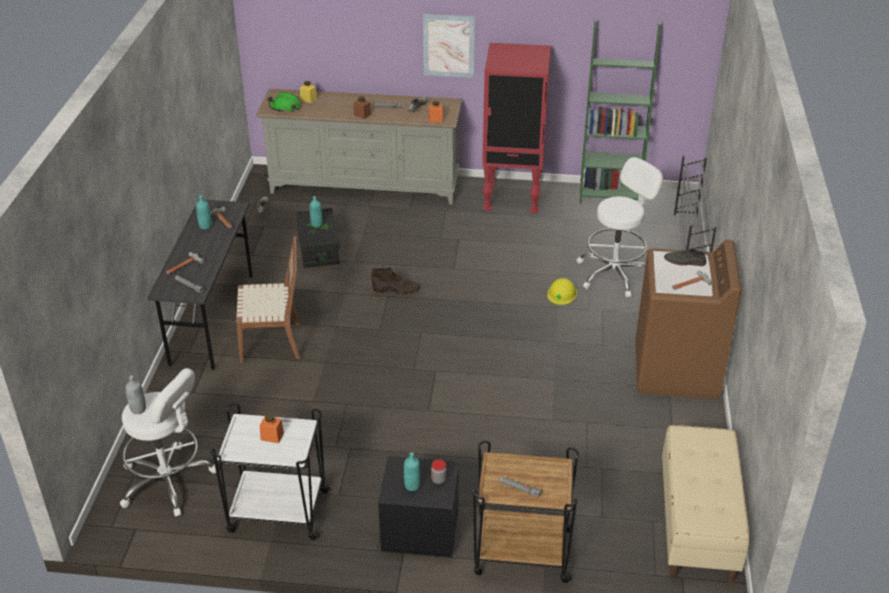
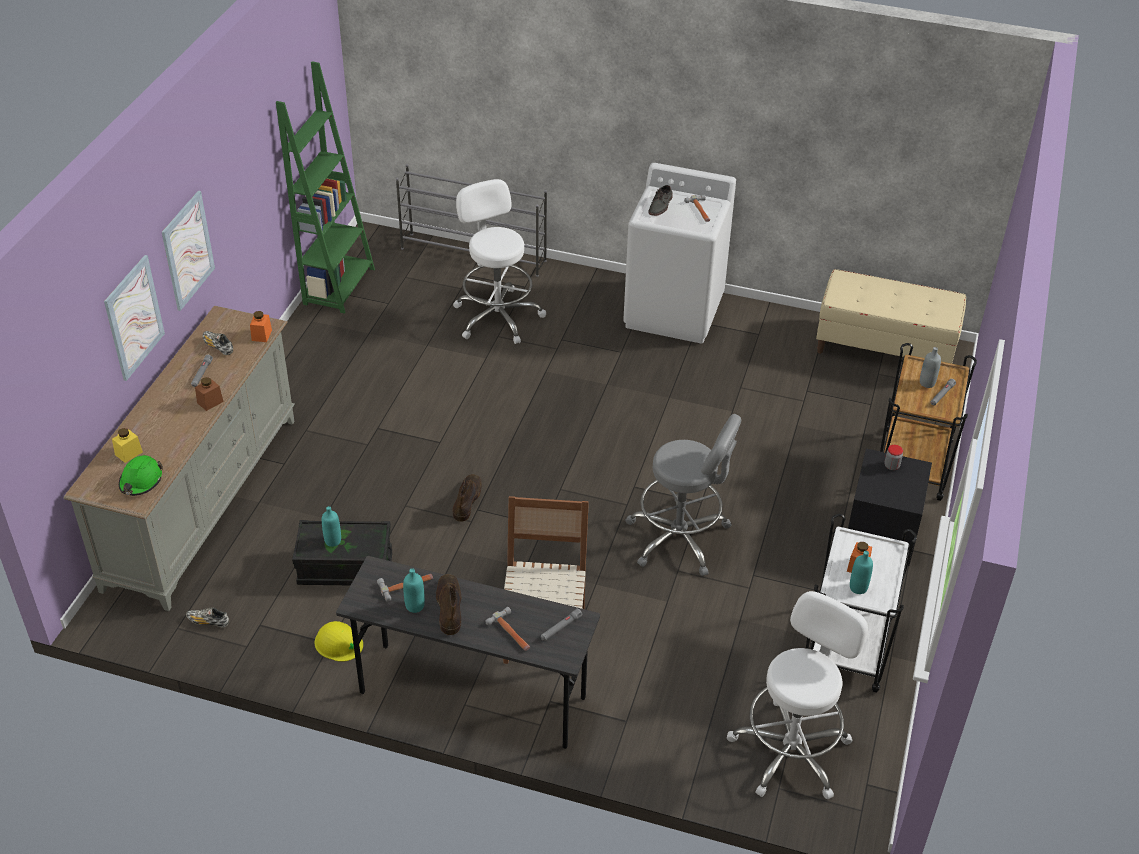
camera: 80 degrees left, 5 degrees up
grey bottle [125,376,146,414] -> grey bottle moved to [920,347,941,388]
turquoise bottle [404,452,421,491] -> turquoise bottle moved to [850,551,873,594]
red cabinet [482,43,551,214] -> none
yellow hard hat [547,278,577,305] -> yellow hard hat moved to [315,621,363,662]
brown washing machine [635,239,742,399] -> white washing machine [623,163,736,343]
none -> picture [104,255,165,381]
none -> brown boot [436,574,461,635]
none -> grey stool [625,414,742,576]

